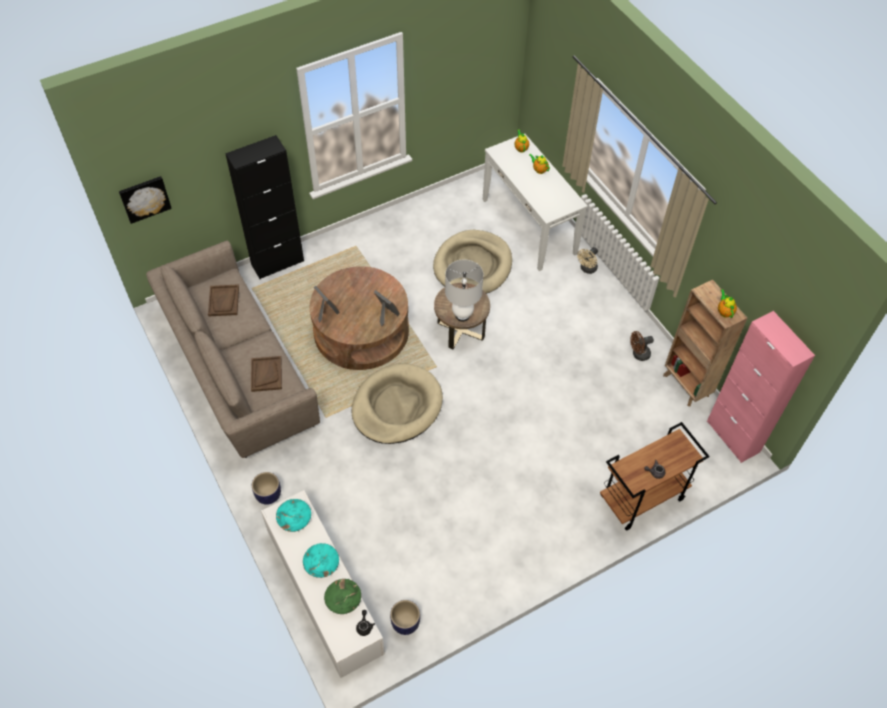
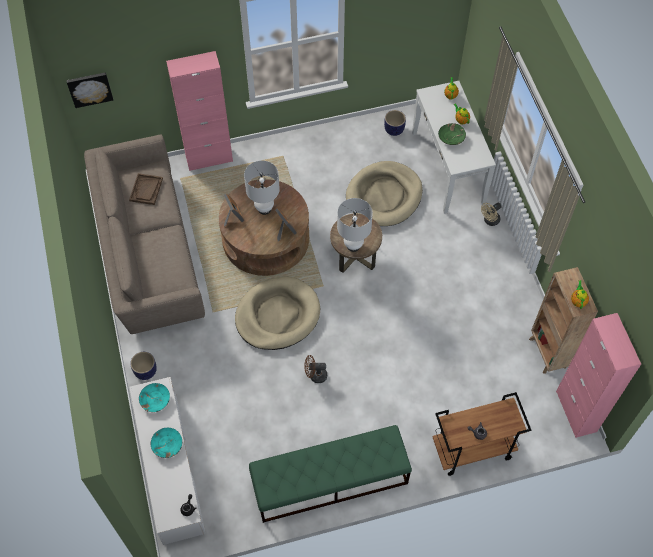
camera: 15 degrees right, 5 degrees up
black cabinet [225,135,304,279] -> pink cabinet [166,51,233,171]
brown tray [251,356,282,392] -> none
green bowl [324,579,361,614] -> green bowl moved to [438,123,466,145]
planter [390,600,420,635] -> planter moved to [384,110,406,136]
brown fan [630,331,654,361] -> brown fan moved to [304,355,327,383]
none -> white table lamp [244,160,280,215]
none -> green bench [249,425,412,523]

